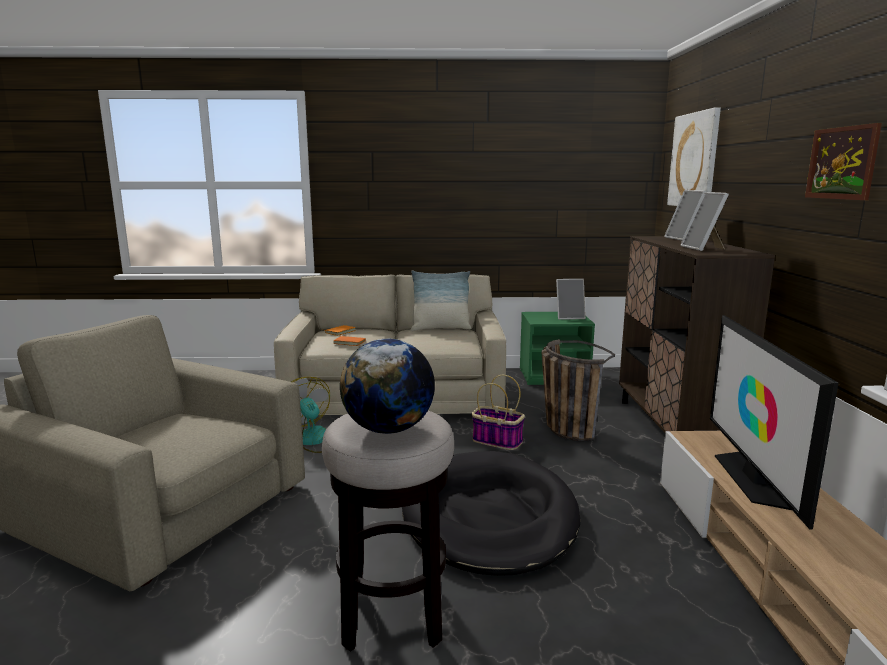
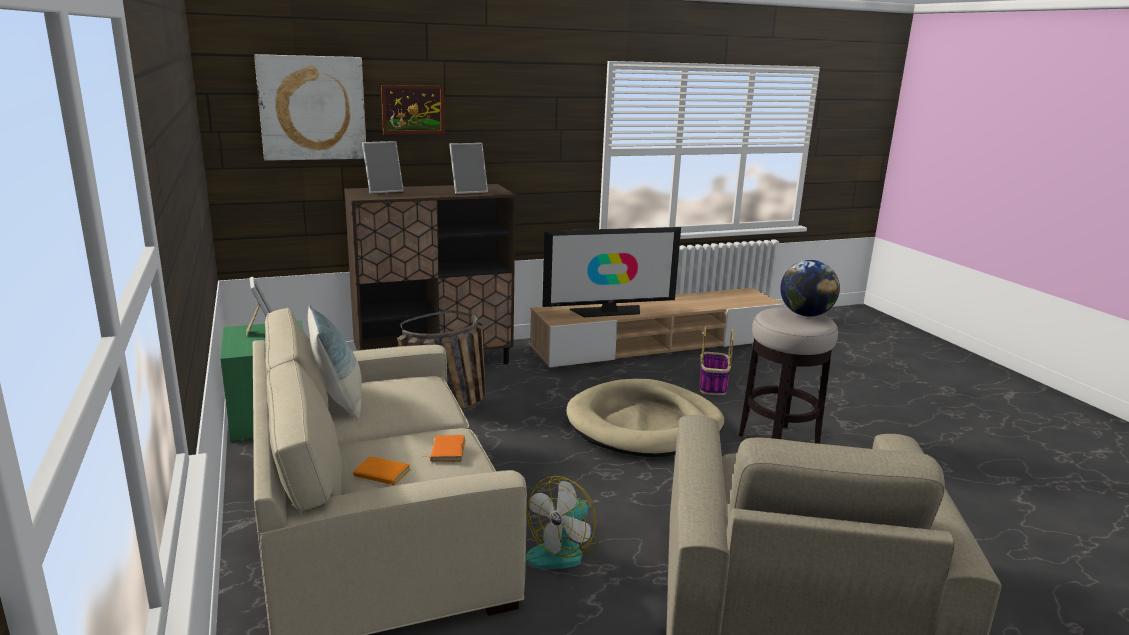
camera: 110 degrees left, 5 degrees up
black dog bed [402,451,580,576] -> beige dog bed [567,379,724,457]
basket [472,375,525,450] -> basket moved to [700,326,734,395]
picture [805,123,882,200] -> picture moved to [381,85,445,134]

